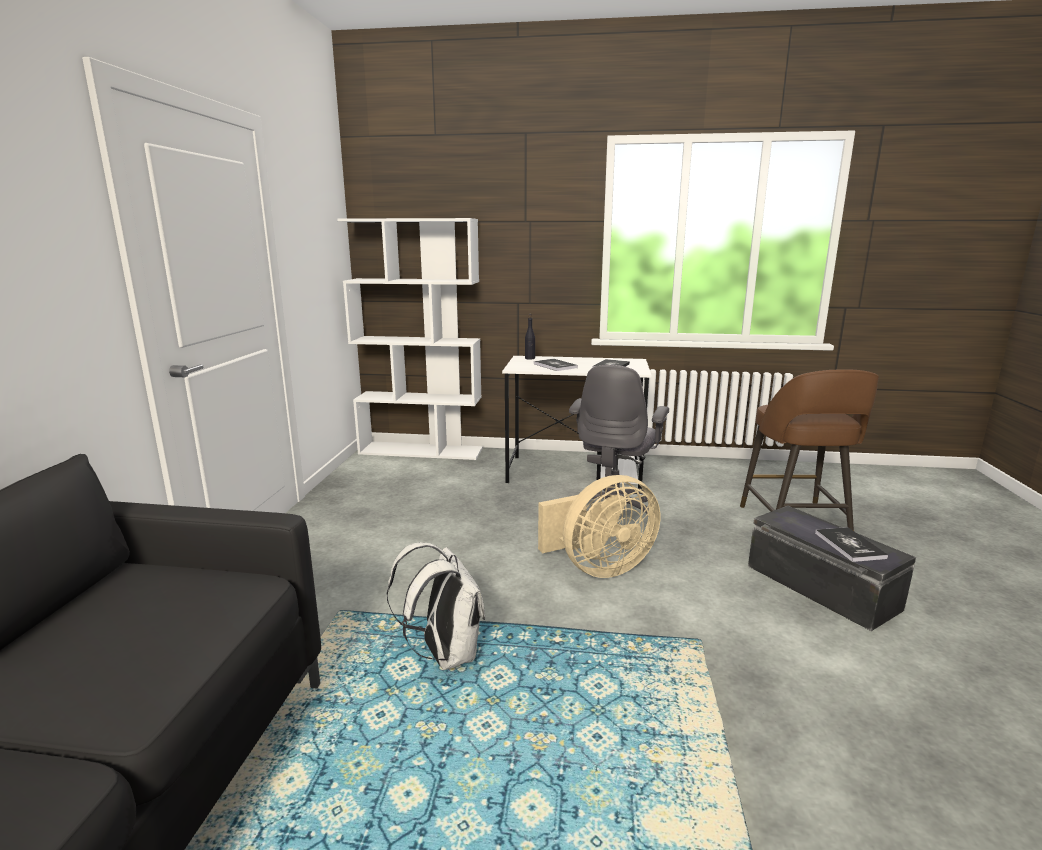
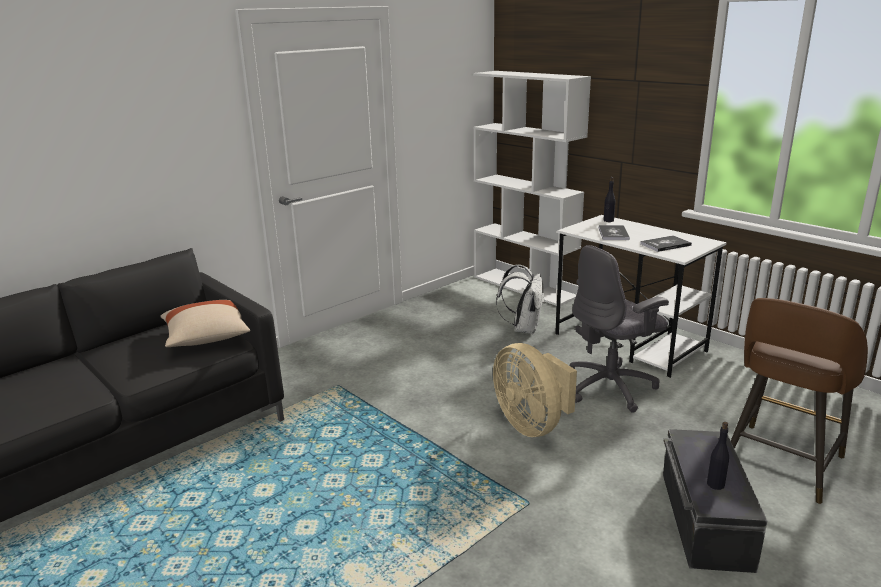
camera: 40 degrees right, 5 degrees up
white backpack [387,542,485,670] -> white backpack moved to [496,264,545,334]
beige fan [538,475,660,578] -> beige fan turned 45 degrees clockwise [493,343,577,437]
book [815,527,888,562] -> black bottle [707,422,729,490]
none -> beige pillow [160,300,250,347]

